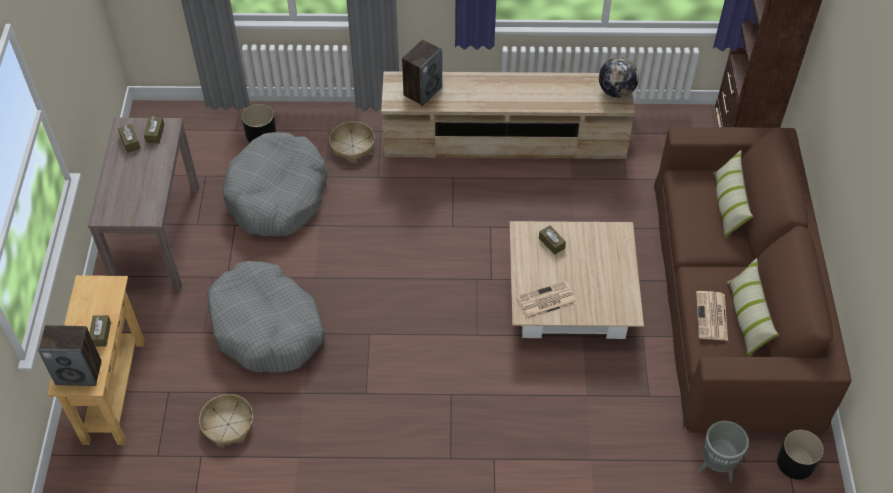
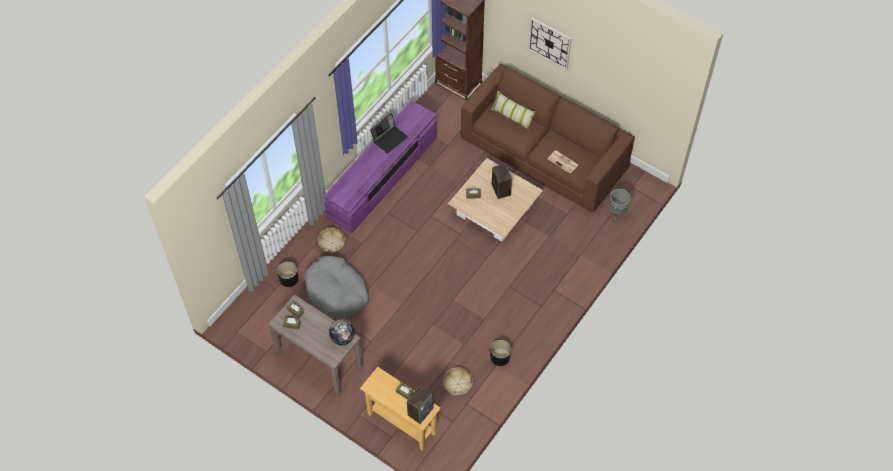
camera: 55 degrees left, 5 degrees up
grey dog bed [207,261,325,373] -> none
beige tv stand [381,71,635,159] -> purple tv stand [323,100,437,234]
speaker [402,39,442,106] -> speaker moved to [492,163,512,199]
newspaper [517,281,577,320] -> none
globe [599,57,639,98] -> globe moved to [329,320,355,345]
pillow [727,258,779,357] -> none
black planter [777,430,824,480] -> black planter moved to [490,340,511,366]
none -> laptop [370,113,408,154]
none -> wall clock [528,17,572,70]

